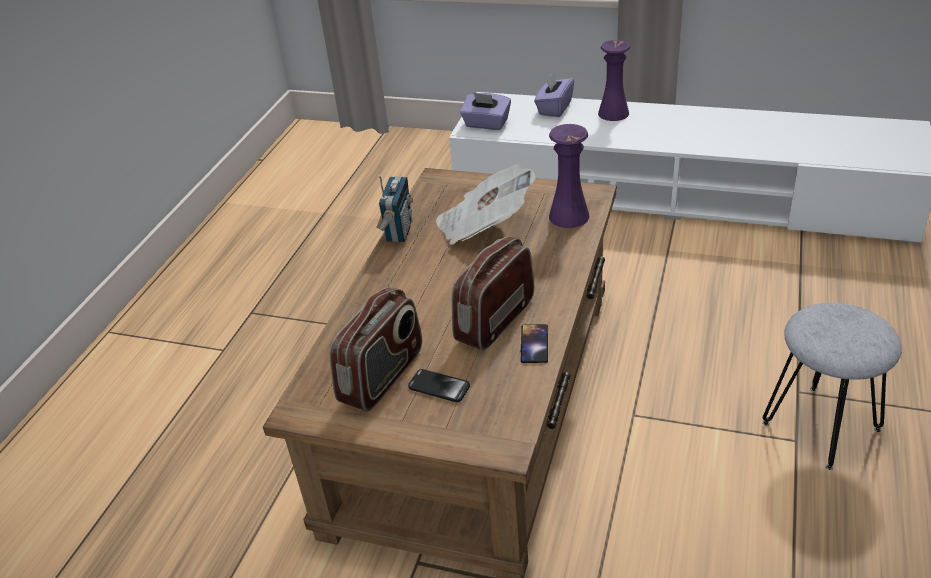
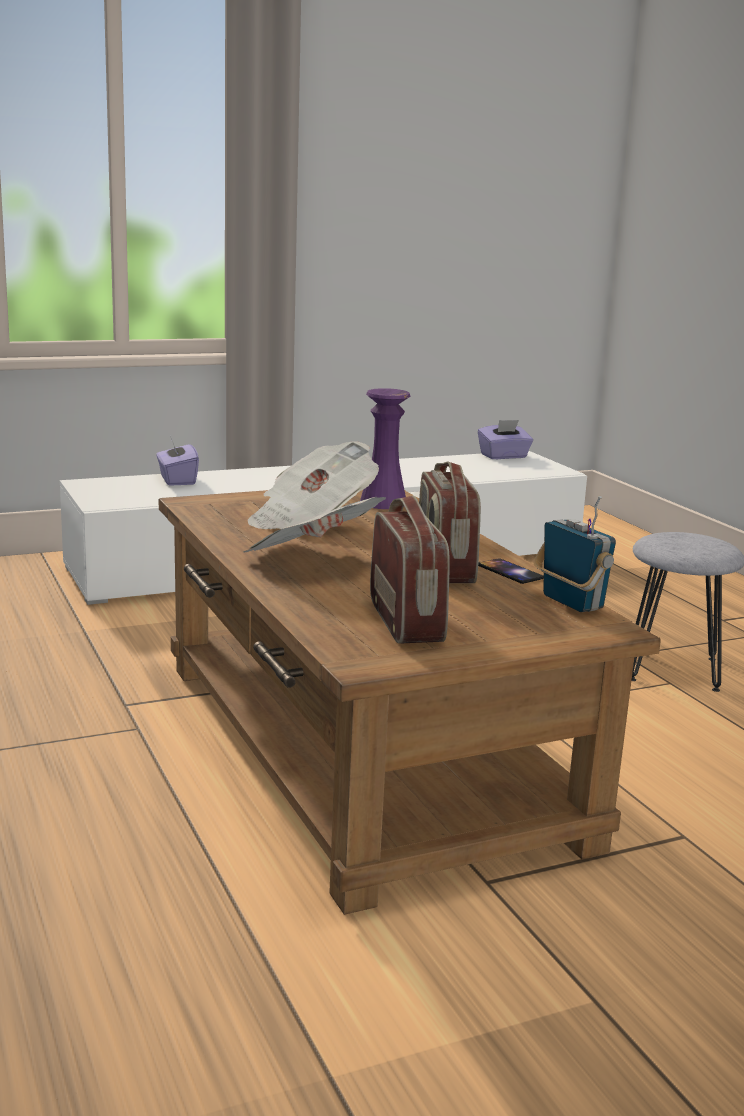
camera: 45 degrees left, 20 degrees down
radio [376,174,413,242] -> radio moved to [534,496,616,612]
phone [408,369,470,402] -> none
purple tissue box [460,93,511,130] -> purple tissue box moved to [478,420,533,459]
purple vase [598,40,630,121] -> none
none -> newspaper [244,496,386,552]

